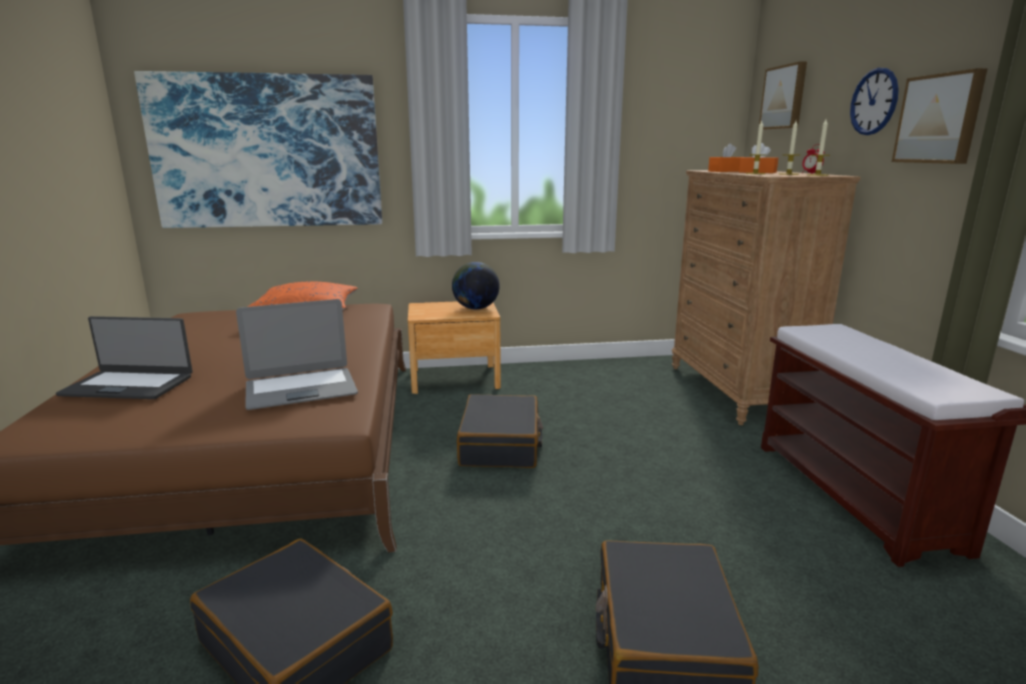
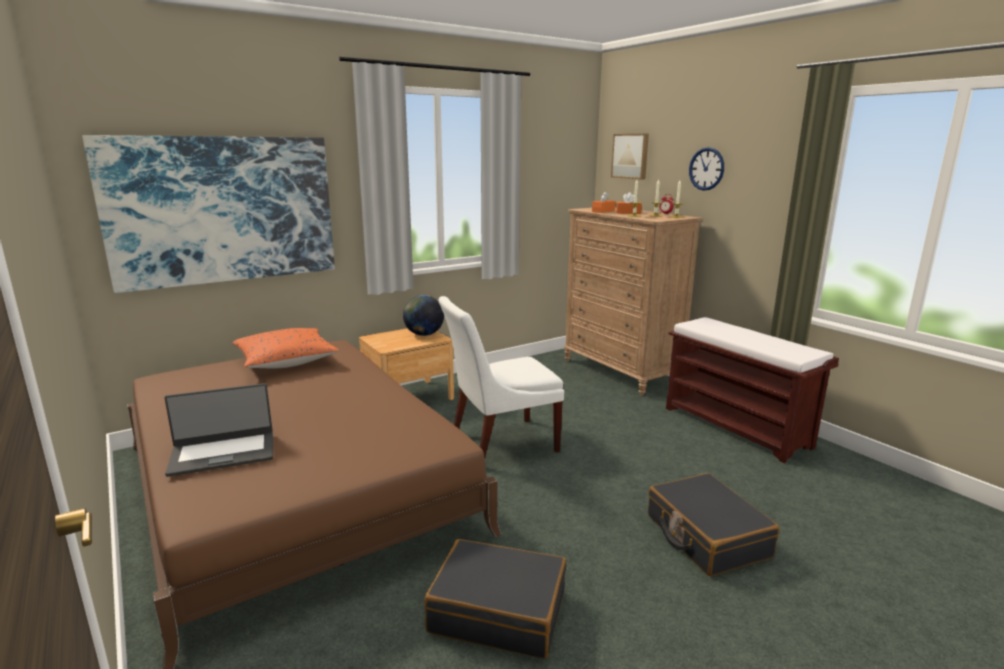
camera: 25 degrees left, 0 degrees up
laptop [236,299,358,410] -> none
black suitcase [457,394,543,468] -> white chair [438,296,564,457]
picture [892,68,988,164] -> none

